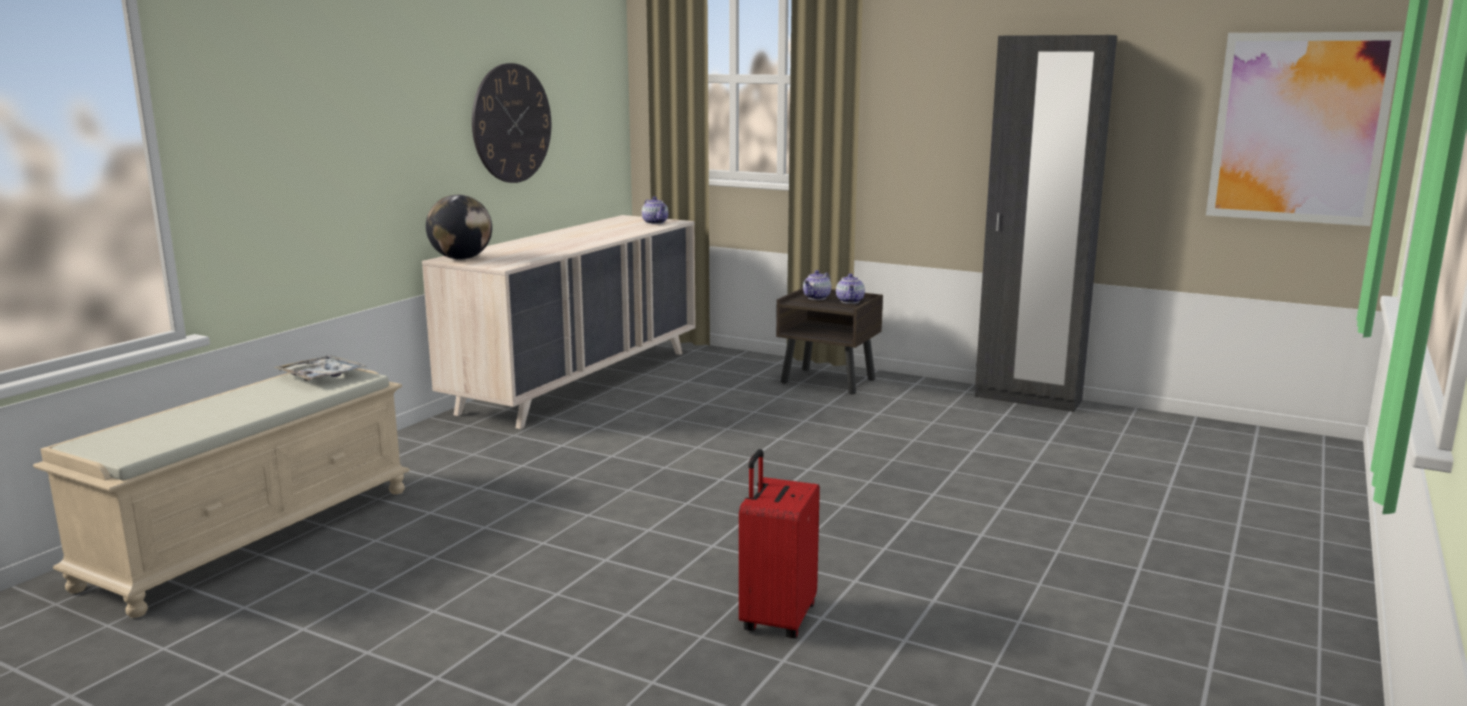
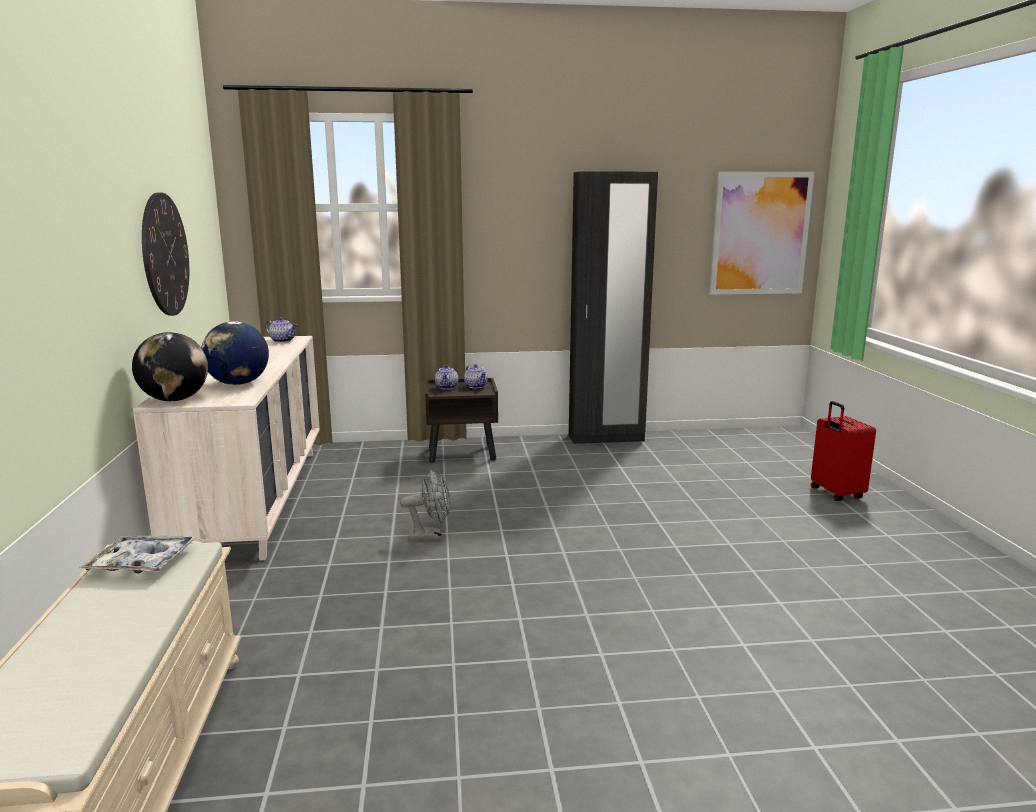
camera: 35 degrees left, 0 degrees up
red suitcase [739,449,820,638] -> red suitcase moved to [811,401,876,501]
none -> globe [201,321,269,385]
none -> grey fan [400,469,450,540]

